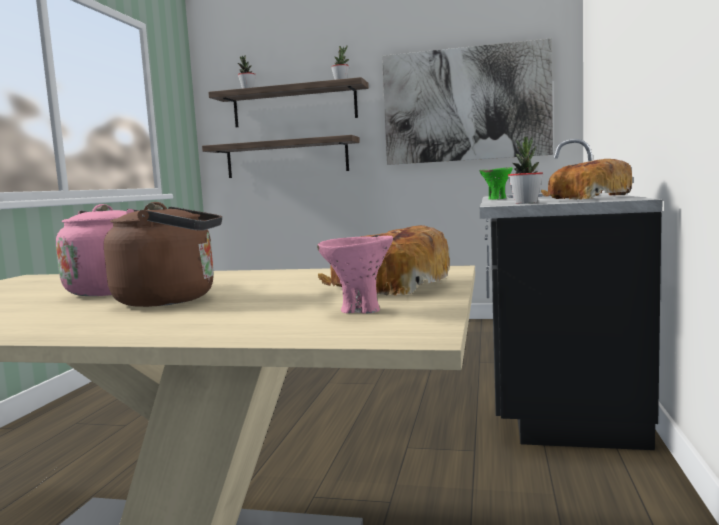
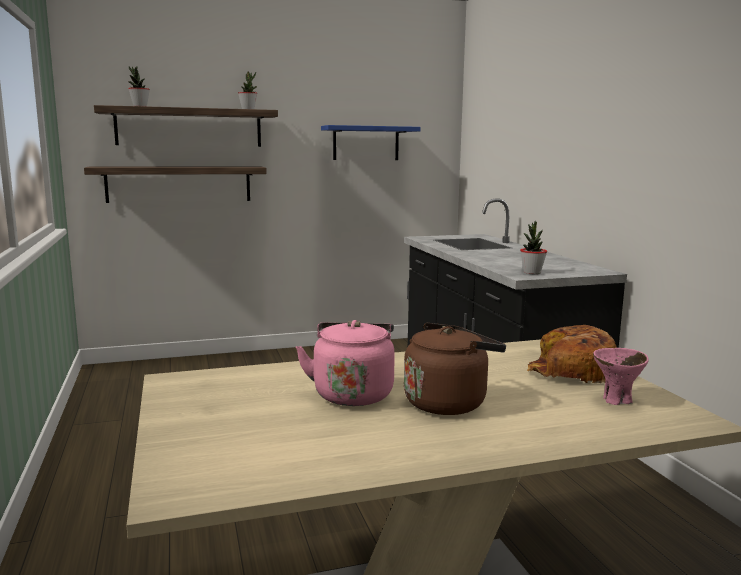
camera: 30 degrees left, 5 degrees up
picture [382,38,553,165] -> blue shelf [321,125,421,160]
green bowl [480,167,513,200] -> none
bread [541,159,632,200] -> none

